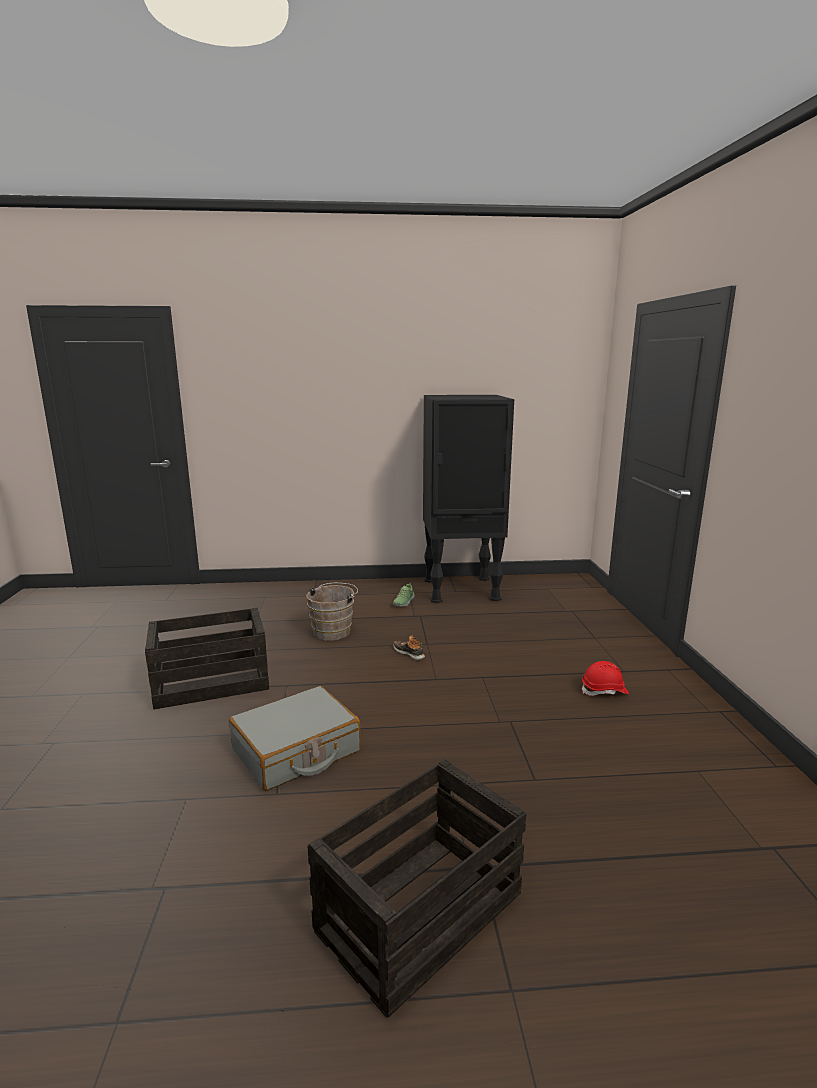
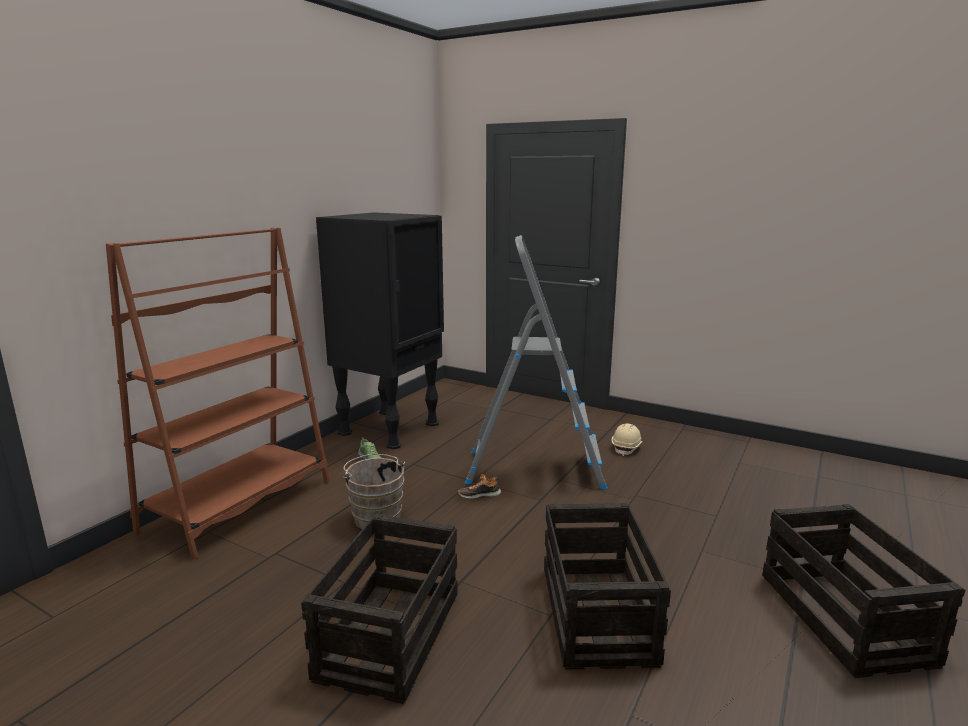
camera: 55 degrees left, 0 degrees up
grey suitcase [229,686,361,791] -> crate [544,503,671,670]
red hard hat [582,661,629,696] -> beige hard hat [612,423,642,456]
none -> brown bookcase [106,227,330,559]
none -> grey step ladder [465,235,607,489]

